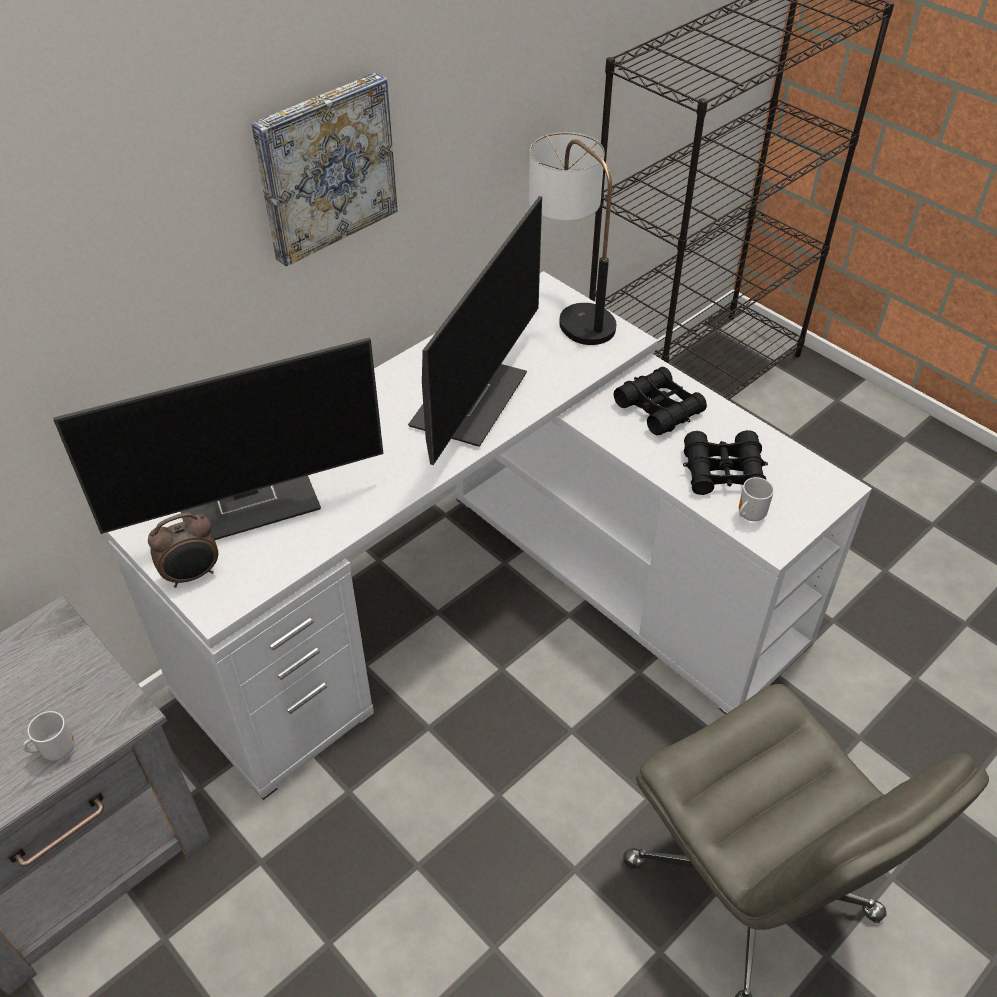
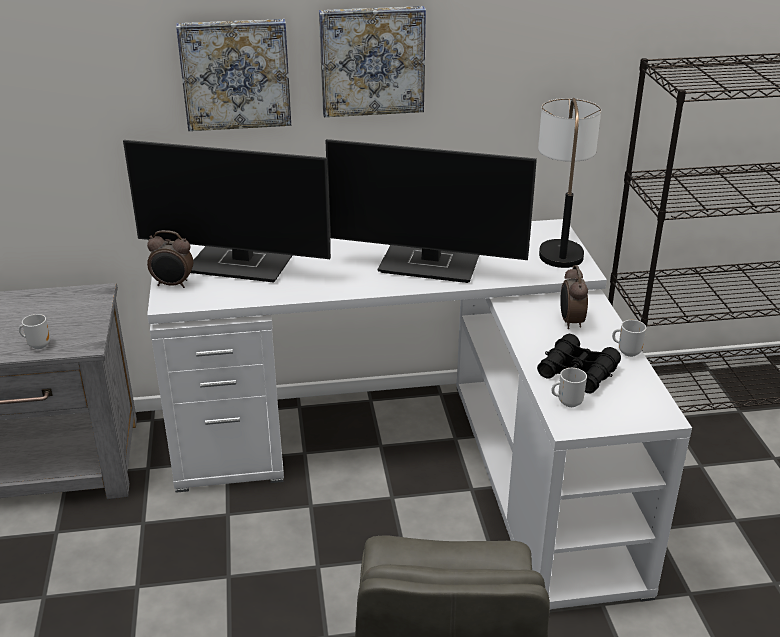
camera: 35 degrees right, 15 degrees down
monitor [408,196,542,465] -> monitor turned 45 degrees clockwise [325,139,537,283]
black binoculars [614,367,707,435] -> alarm clock [560,265,588,329]
none -> picture [176,19,291,131]
none -> mug [612,320,646,357]

